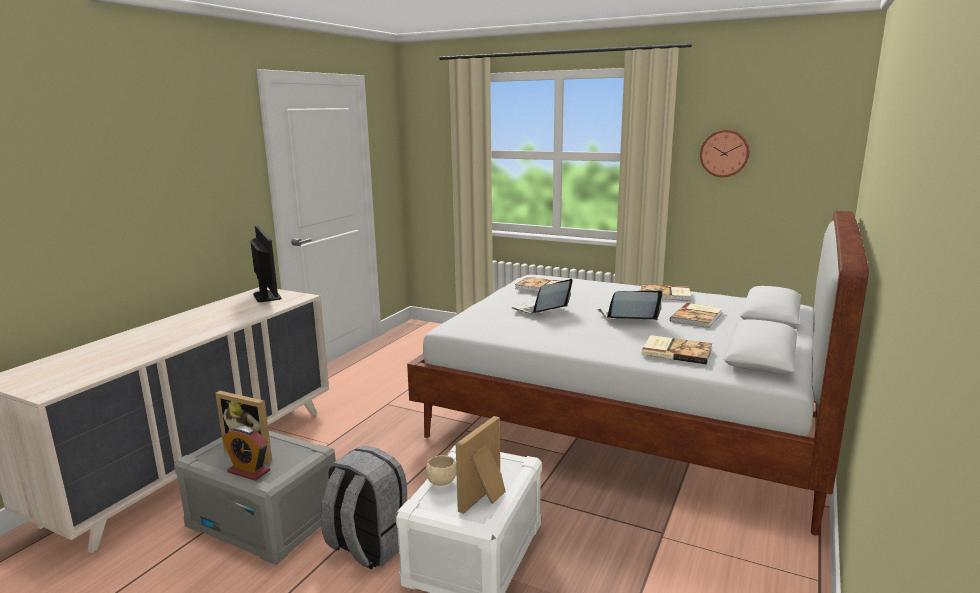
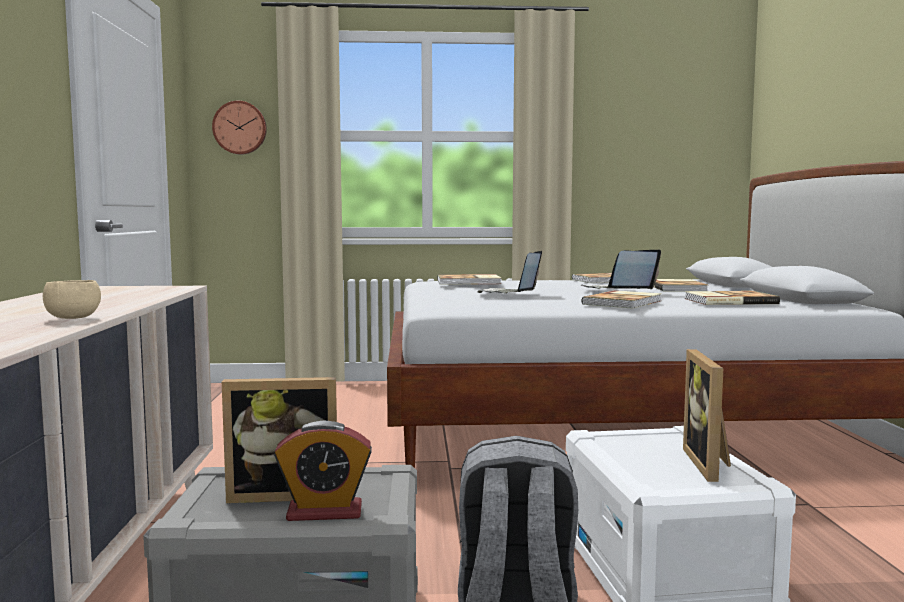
camera: 30 degrees left, 10 degrees down
monitor [250,225,281,302] -> none
beige bowl [426,455,457,486] -> beige bowl moved to [43,280,101,319]
wall clock [700,130,749,177] -> wall clock moved to [212,101,267,155]
none -> book [582,290,662,309]

